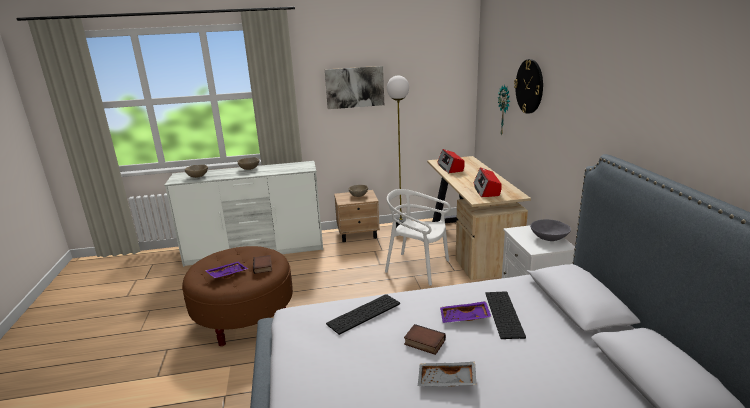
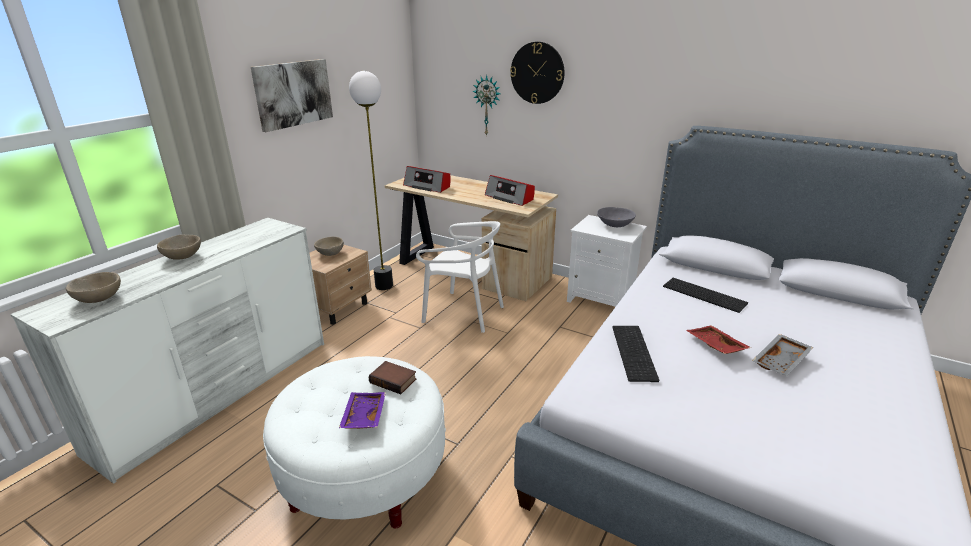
camera: 50 degrees left, 5 degrees up
brown ottoman [182,246,293,346] -> white ottoman [263,356,446,529]
white chair [385,189,451,286] -> white chair turned 135 degrees counterclockwise [416,221,504,333]
book [404,324,446,355] -> red tray [686,326,751,354]
purple tray [440,301,491,323] -> none

